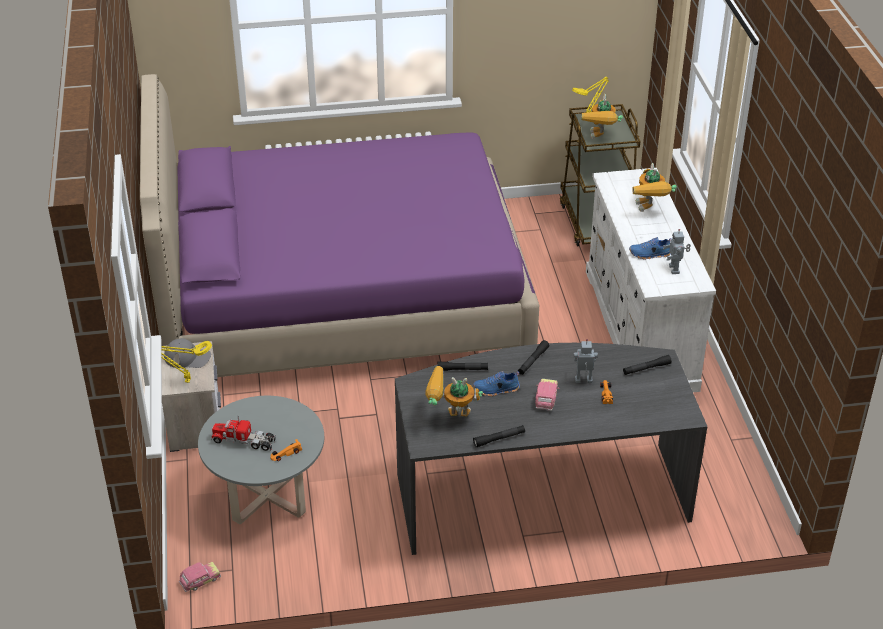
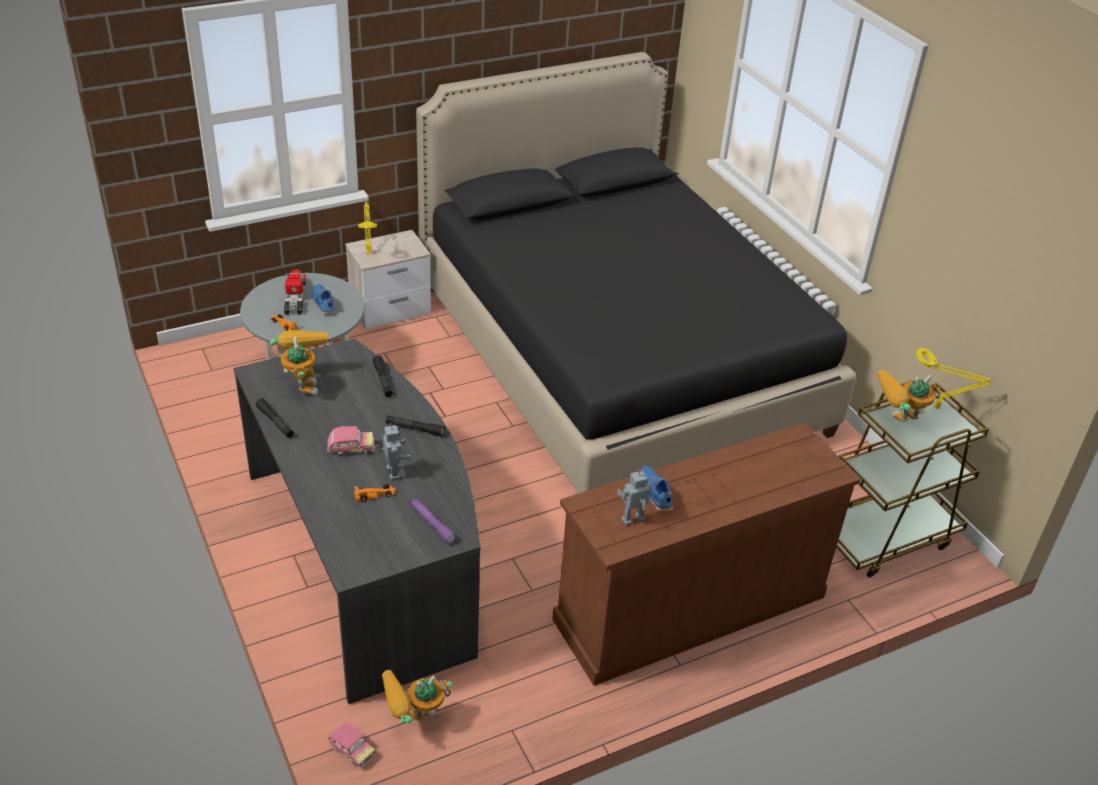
camera: 70 degrees right, 0 degrees up
purple bed [140,74,539,377] -> black bed [416,52,856,494]
grey cap [164,338,211,368] -> none
toy car [179,562,221,592] -> toy car moved to [327,722,376,769]
blue shoe [473,371,520,397] -> blue shoe moved to [311,284,336,315]
white dresser [586,168,716,392] -> brown dresser [552,423,860,686]
black flashlight [623,355,672,375] -> purple flashlight [411,498,457,544]
toy robot [632,163,677,212] -> toy robot moved to [382,670,452,724]

